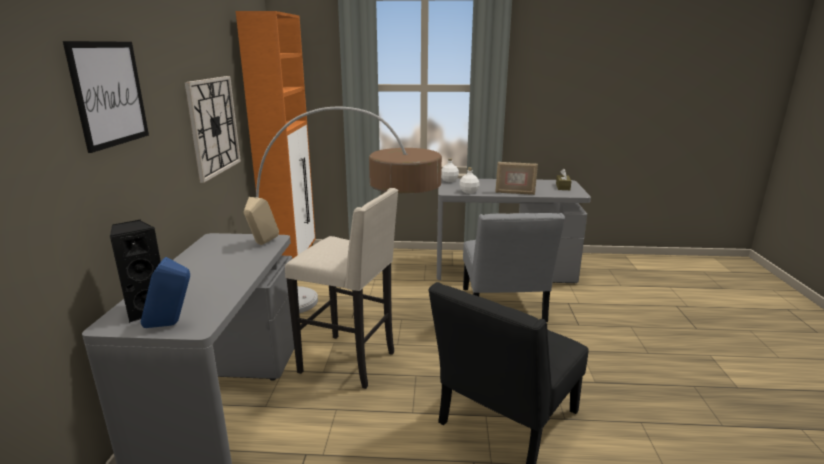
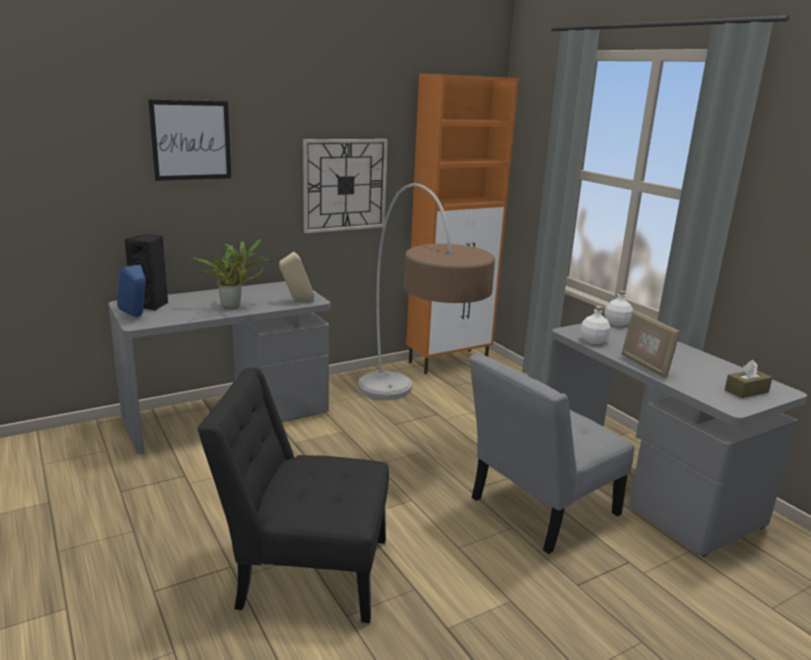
camera: 55 degrees right, 0 degrees up
beige stool [285,188,398,389] -> none
none -> potted plant [190,239,273,309]

